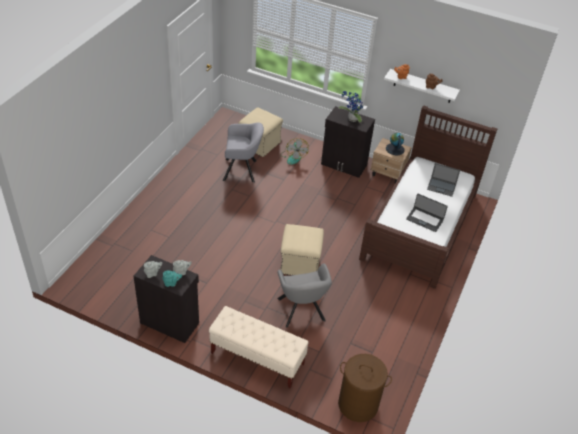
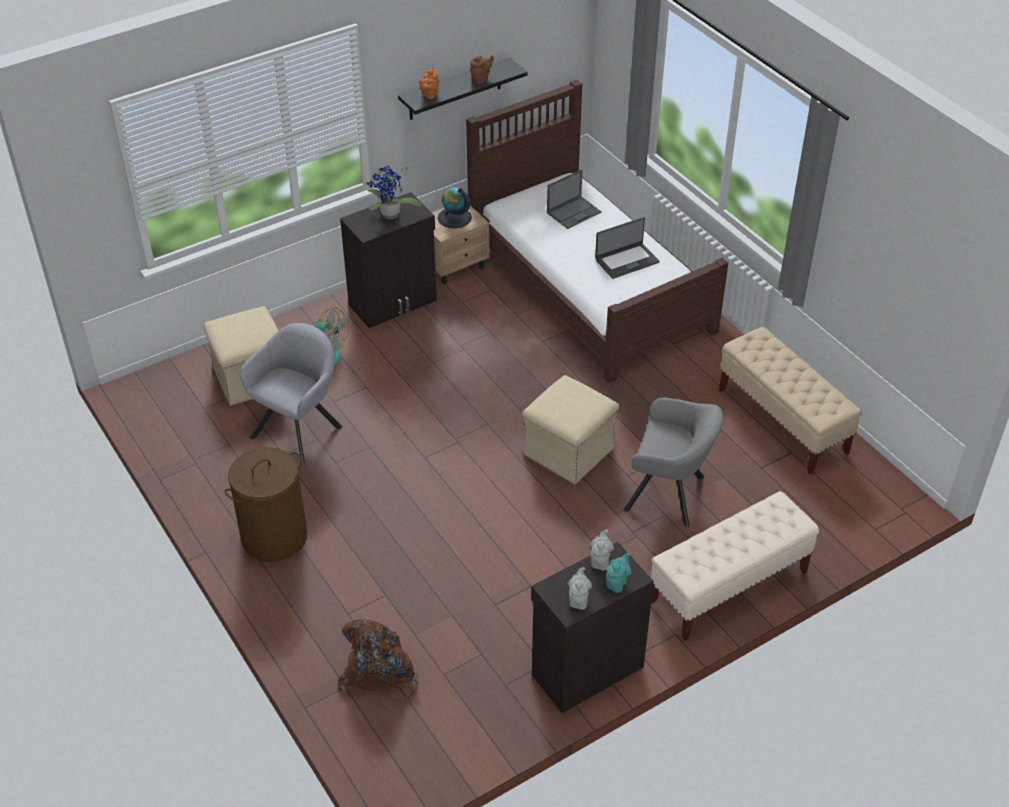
camera: 55 degrees left, 0 degrees up
brown laundry basket [338,354,392,422] -> brown laundry basket moved to [225,447,307,562]
white shelf [384,69,460,103] -> black shelf [398,58,527,120]
none -> brown backpack [337,619,418,709]
none -> beige bench [719,327,862,474]

